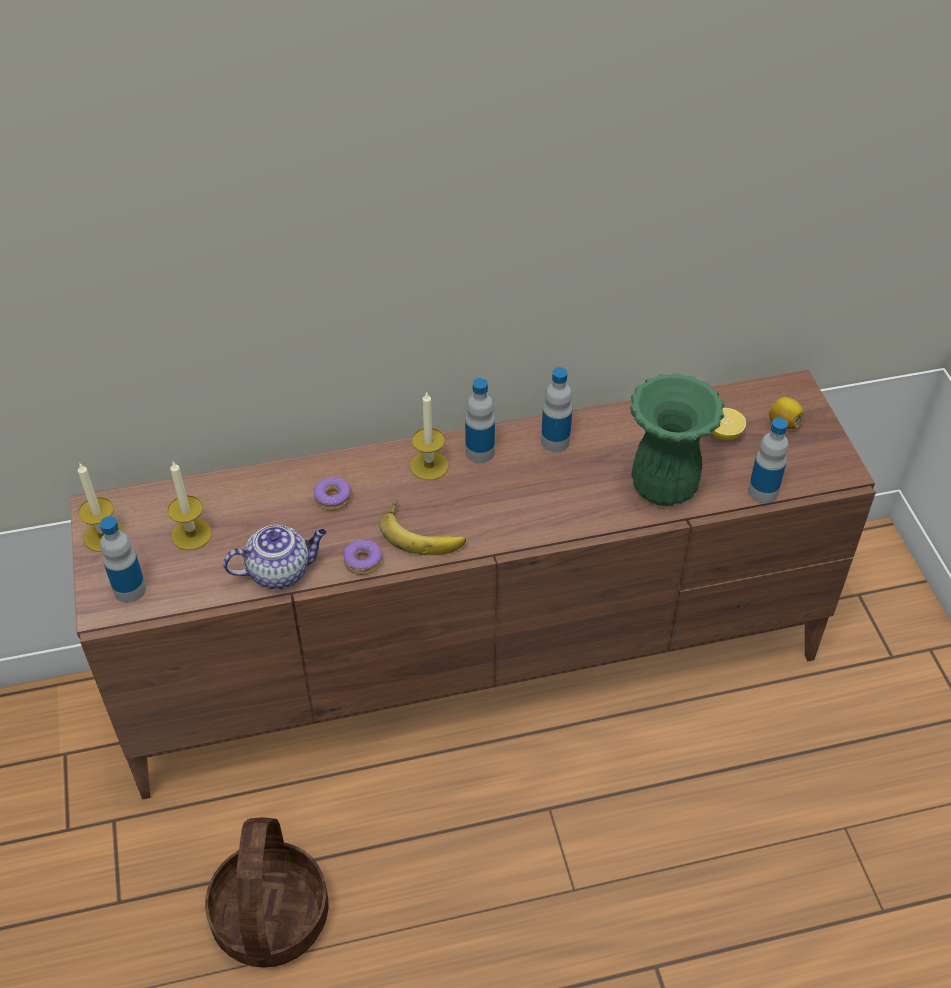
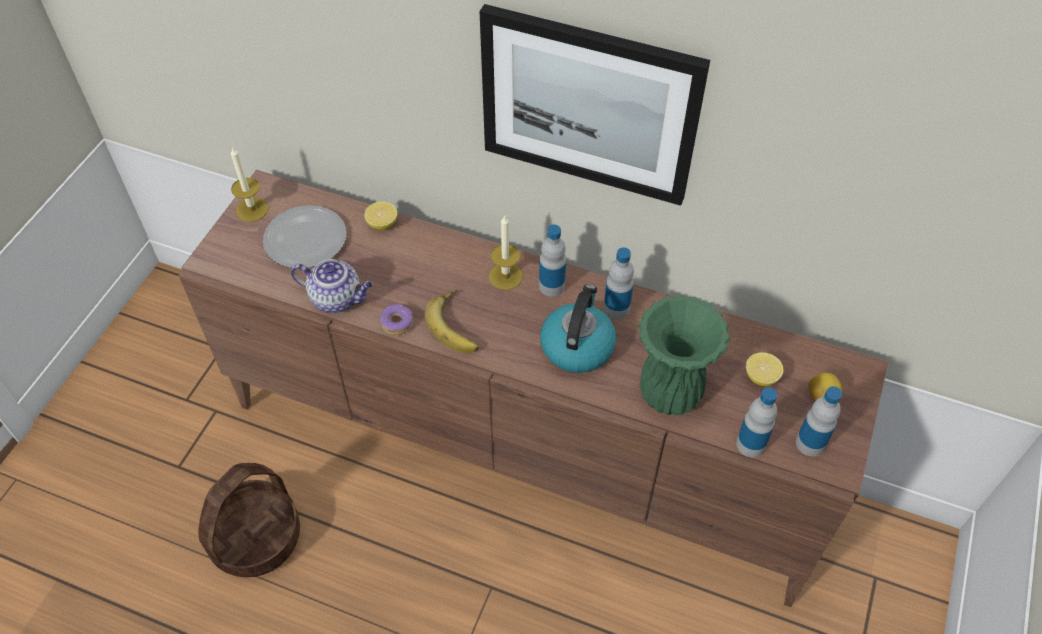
camera: 35 degrees right, 5 degrees up
bottle [100,516,146,603] -> bottle moved to [796,386,842,456]
candle [168,462,212,550] -> plate [263,205,346,268]
donut [313,477,351,510] -> none
none -> lemon [364,202,397,230]
none -> picture [480,4,710,206]
none -> kettle [540,284,616,373]

